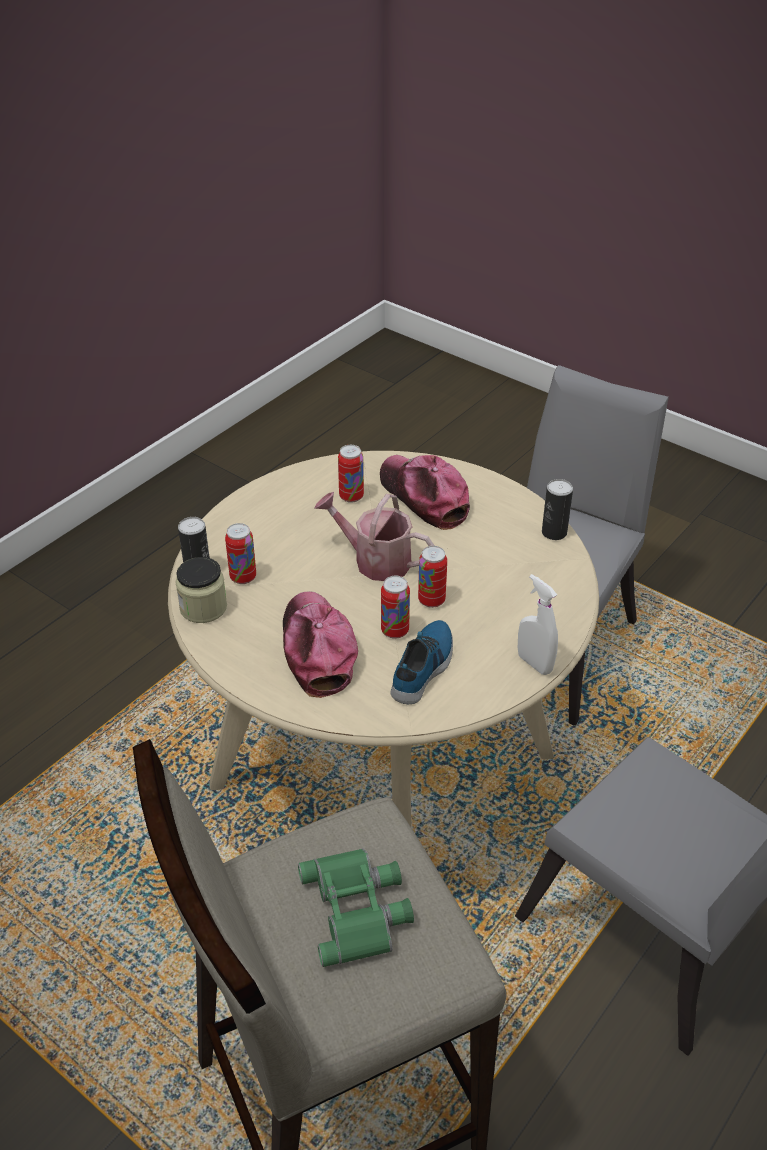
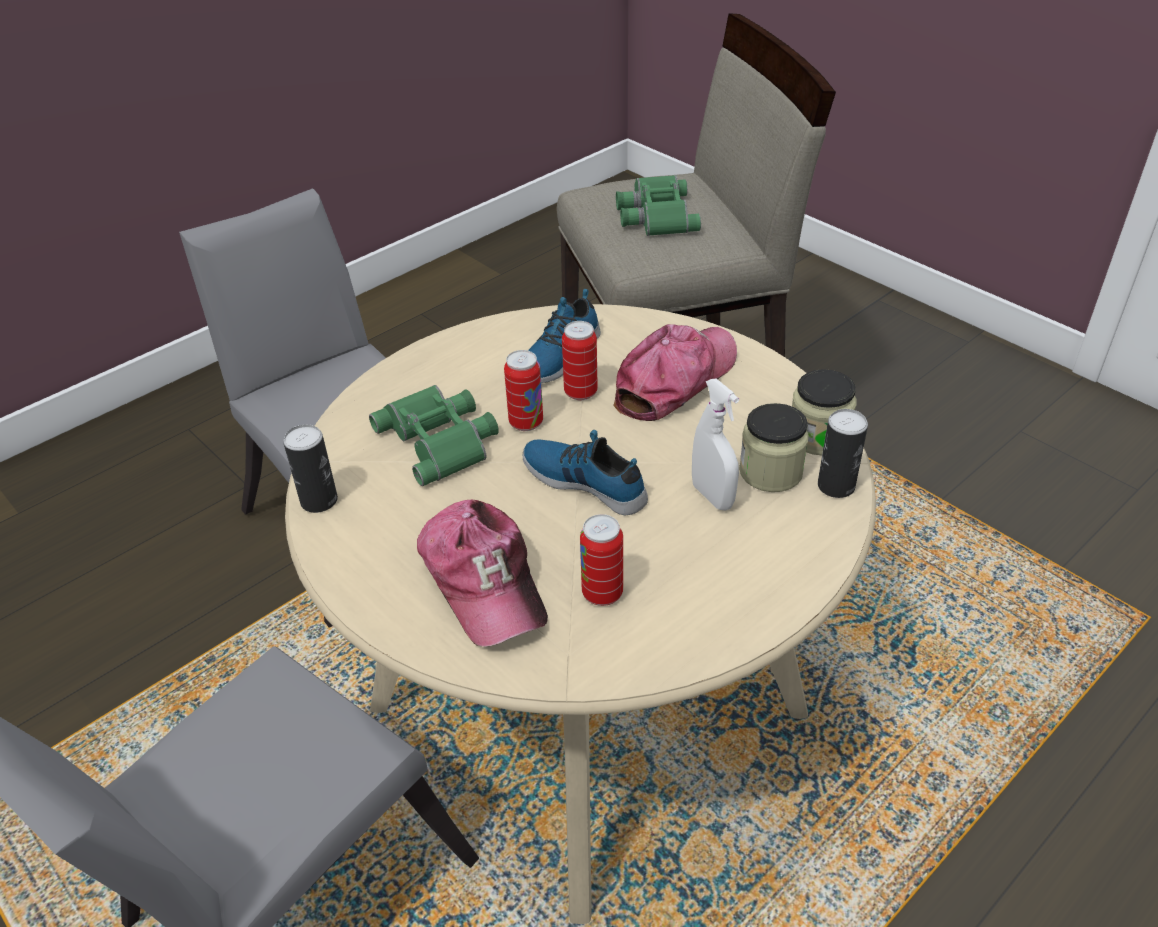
camera: 170 degrees left, 0 degrees up
can [225,523,256,584] -> jar [739,403,809,492]
cap [283,591,358,698] -> cap turned 135 degrees counterclockwise [613,324,737,421]
watering can [314,492,435,581] -> shoe [523,430,648,515]
white spray bottle [518,574,558,675] -> white spray bottle moved to [692,379,739,510]
none -> green binoculars [369,385,499,486]

